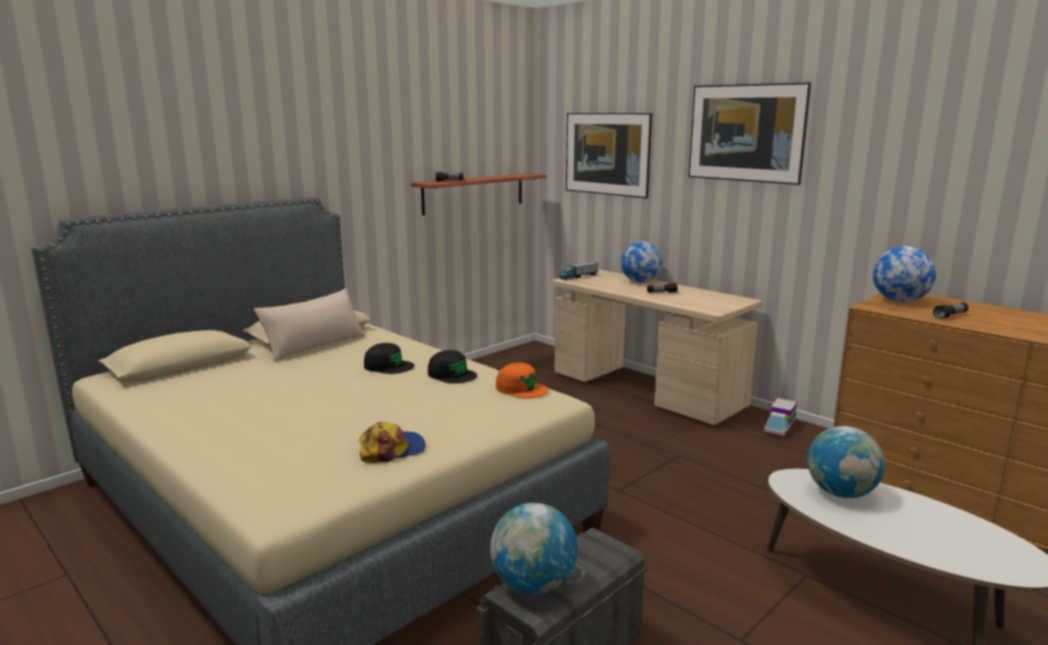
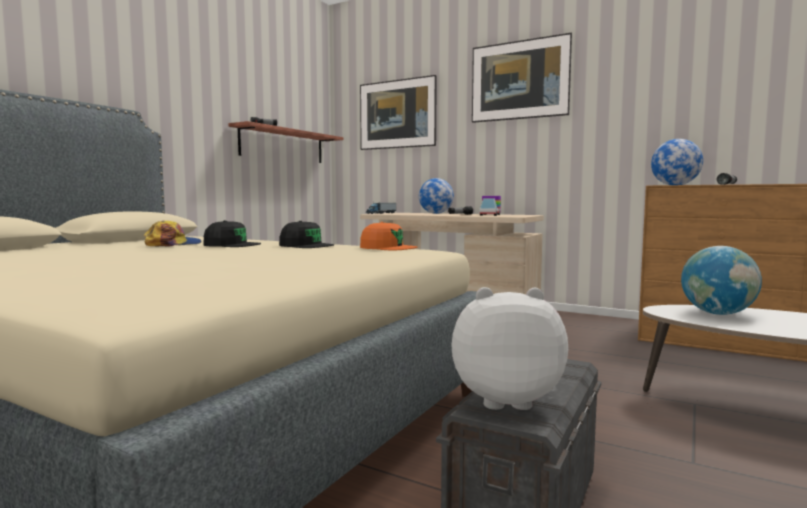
camera: 15 degrees left, 10 degrees down
beige pillow [254,288,365,362] -> none
cap [358,422,426,463] -> cap moved to [143,221,202,247]
globe [490,503,578,595] -> plush toy [451,287,568,410]
toy truck [764,398,797,437] -> toy truck moved to [479,196,501,216]

